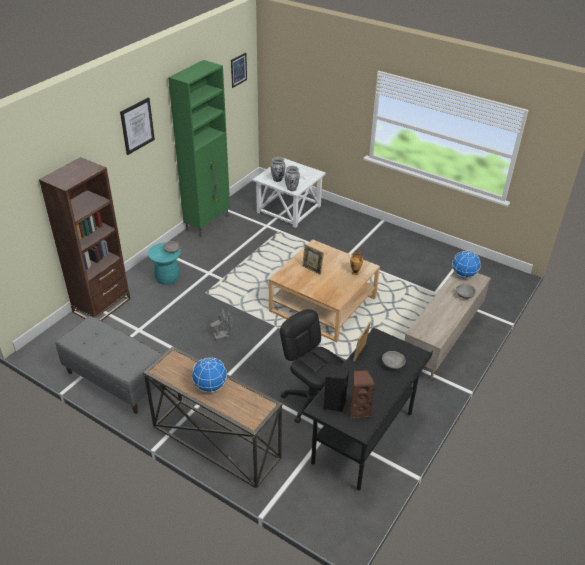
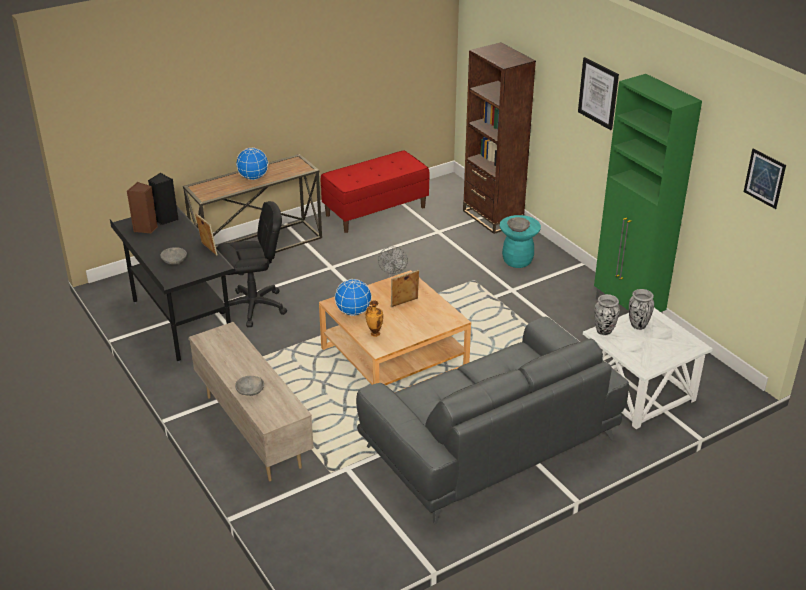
camera: 115 degrees right, 5 degrees down
grey bench [56,316,162,414] -> red bench [321,150,429,233]
globe [452,250,481,278] -> globe moved to [334,279,372,316]
none -> grey sofa [356,317,629,524]

